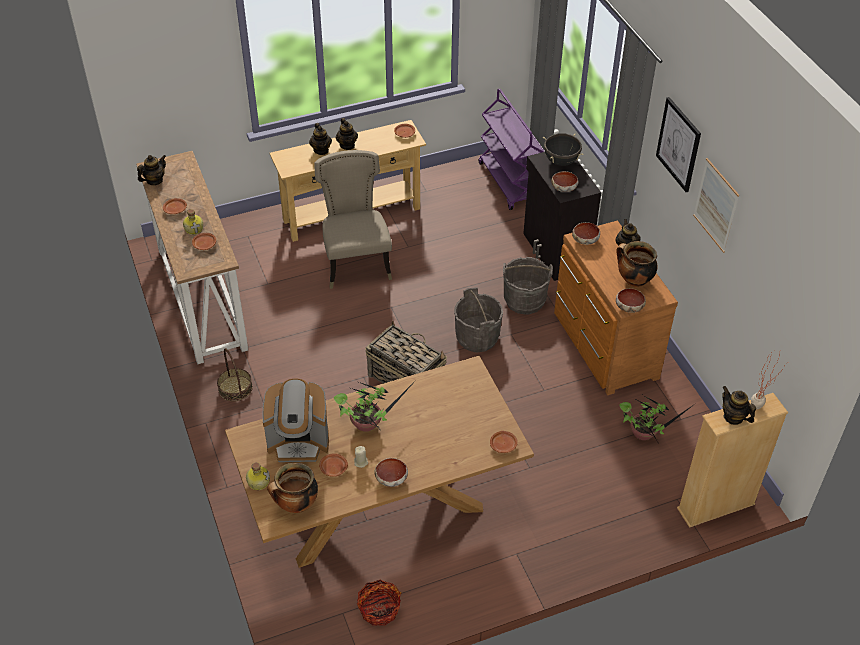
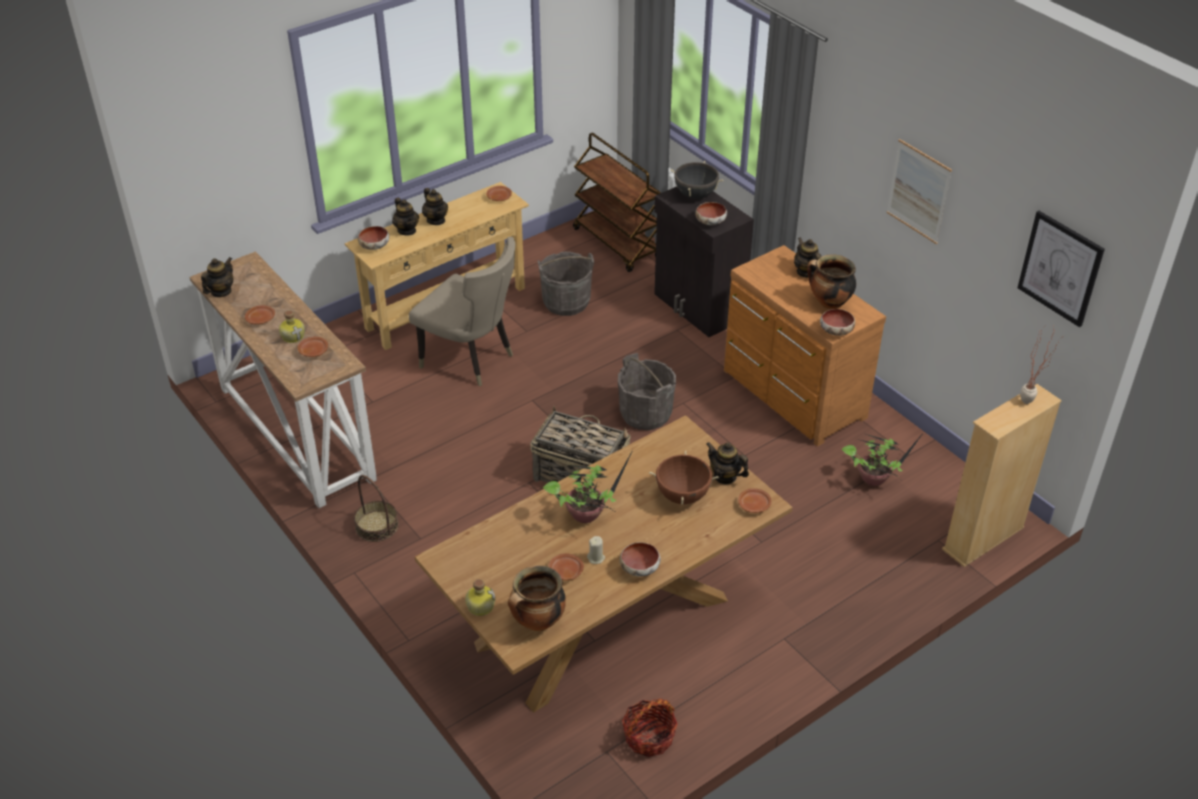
camera: 15 degrees left, 5 degrees down
coffee machine [263,379,329,462] -> none
beige chair [314,150,392,289] -> beige chair turned 150 degrees clockwise [409,237,515,386]
purple cart [479,89,545,210] -> brown cart [573,133,661,272]
grey bucket [503,257,553,315] -> grey bucket moved to [538,252,594,316]
bowl [572,222,600,245] -> bowl moved to [358,226,389,250]
picture [656,97,701,192] -> picture moved to [1017,211,1105,327]
teapot [722,386,756,425] -> teapot moved to [706,442,749,484]
none -> brown cooking pot [649,450,719,505]

